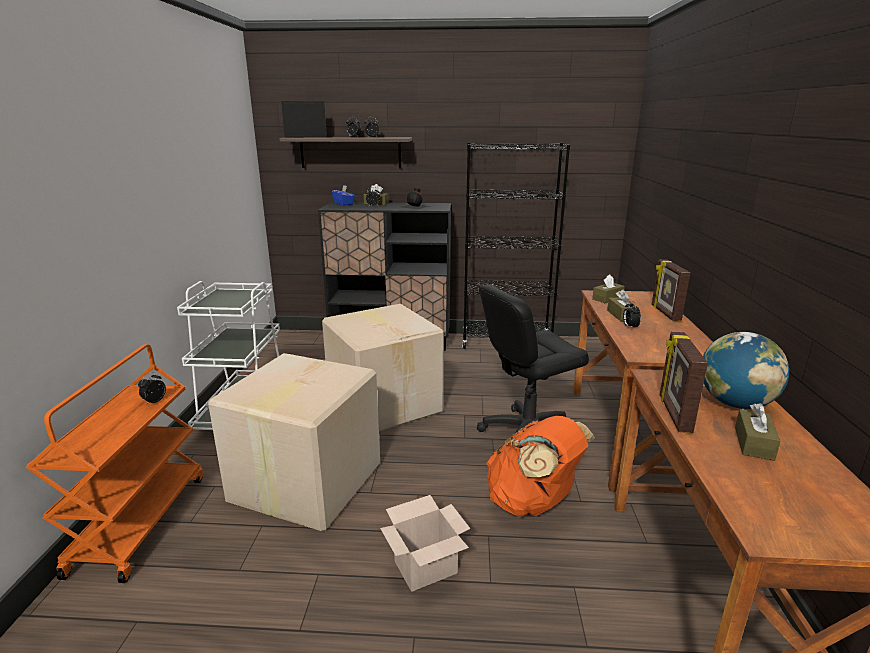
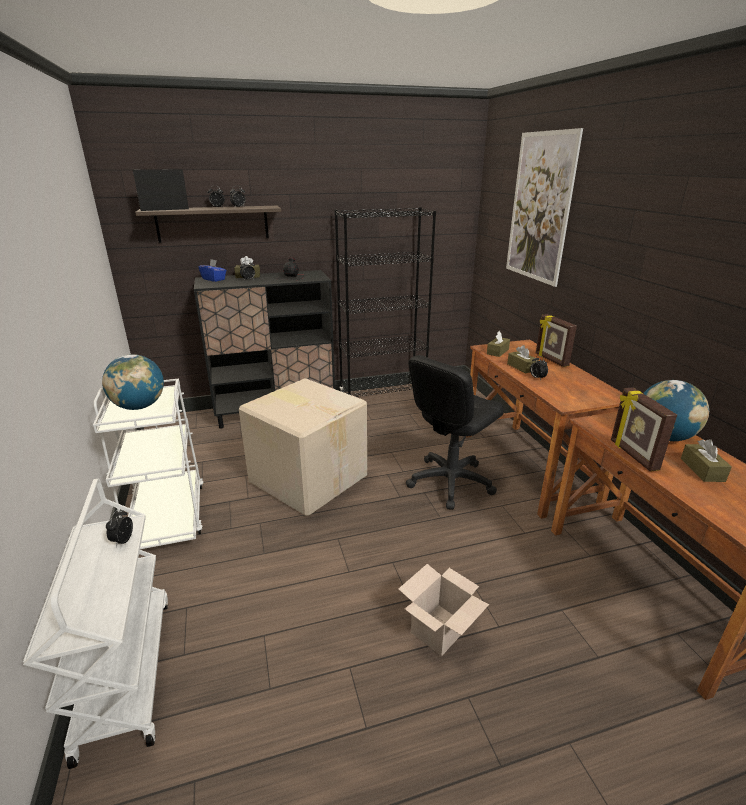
camera: 20 degrees left, 5 degrees up
orange cart [25,344,203,583] -> white cart [23,478,168,769]
cardboard box [208,353,380,531] -> none
orange backpack [486,416,595,517] -> none
none -> globe [102,354,164,410]
none -> picture [506,128,583,287]

